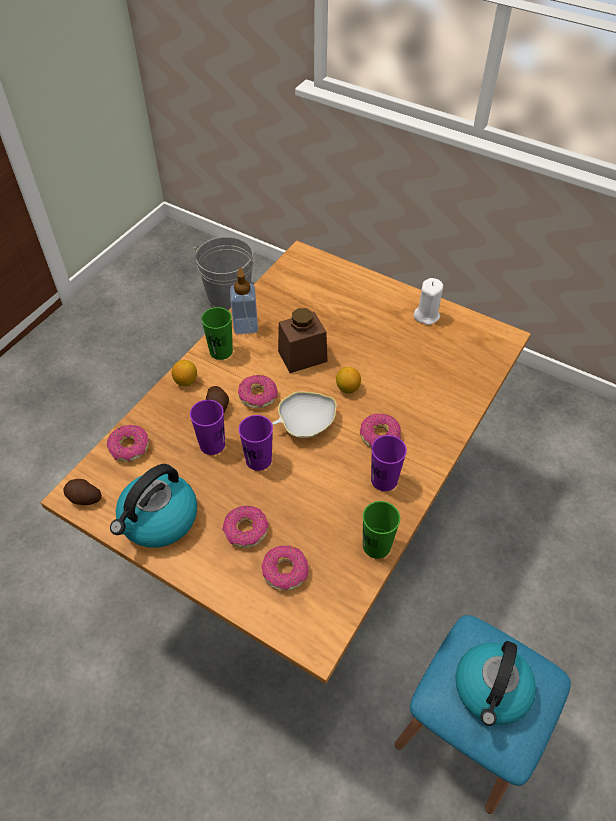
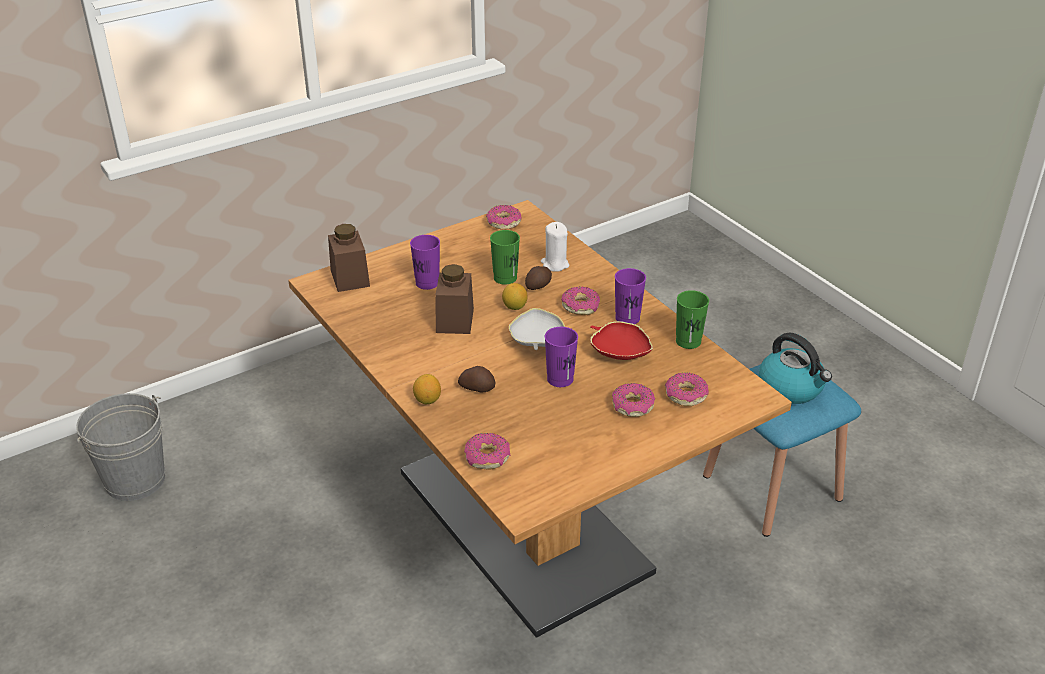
camera: 65 degrees left, 15 degrees down
potato [64,479,102,505] -> potato moved to [525,266,552,290]
kettle [110,464,197,547] -> none
purple cup [190,400,225,455] -> purple cup moved to [410,235,440,290]
green cup [201,307,233,360] -> green cup moved to [490,230,520,285]
soap dispenser [230,268,258,334] -> none
donut [238,375,278,408] -> donut moved to [486,205,522,230]
white candle [414,278,443,325] -> white candle moved to [541,222,569,272]
none -> brown jar [328,224,370,292]
none -> red bowl [590,321,653,360]

